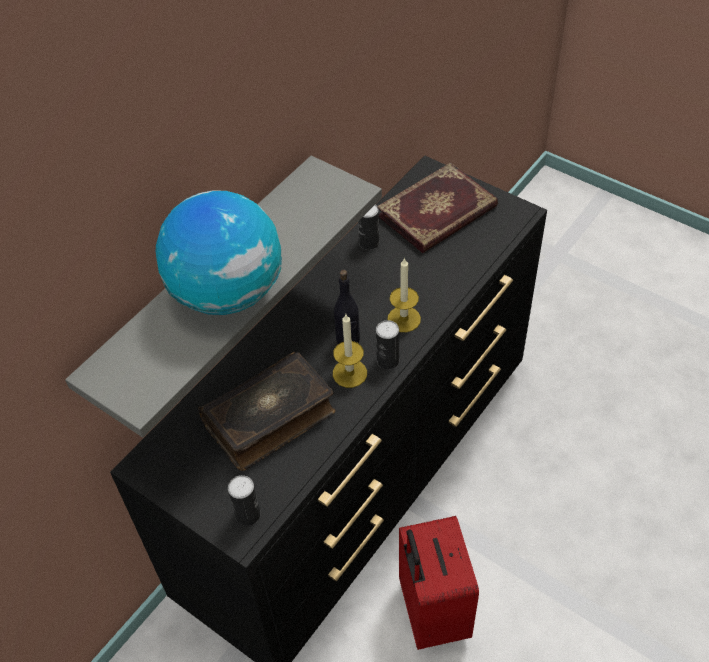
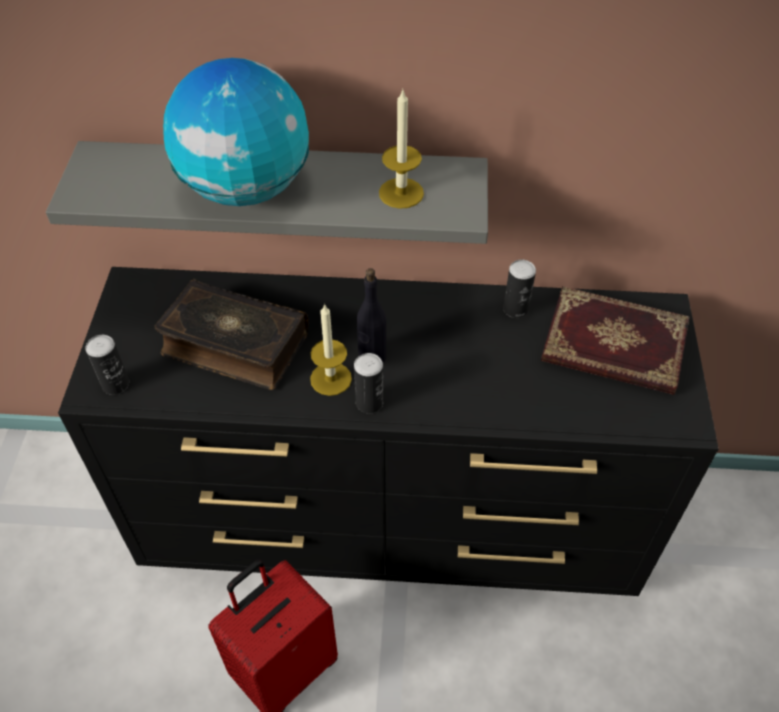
camera: 55 degrees right, 0 degrees up
candle [388,257,421,332] -> candle moved to [379,90,424,209]

